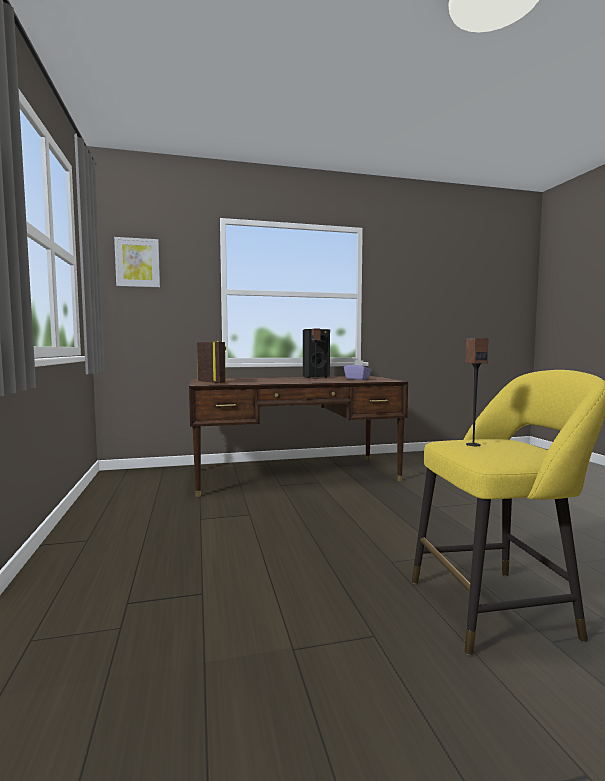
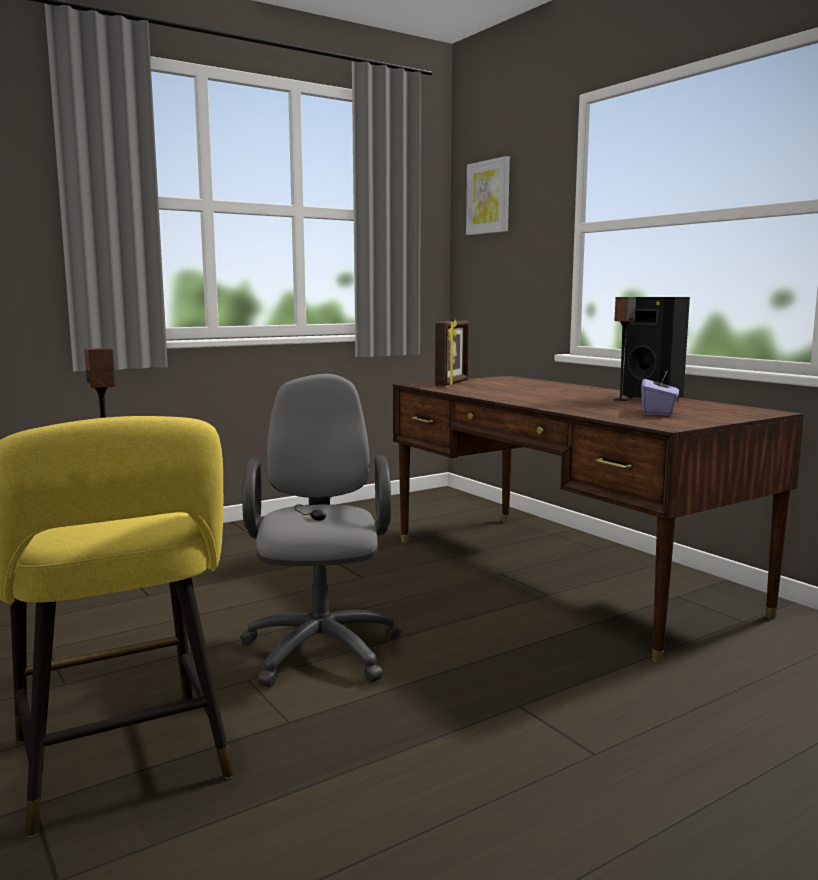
camera: 70 degrees right, 5 degrees up
none -> grey office chair [240,374,402,687]

